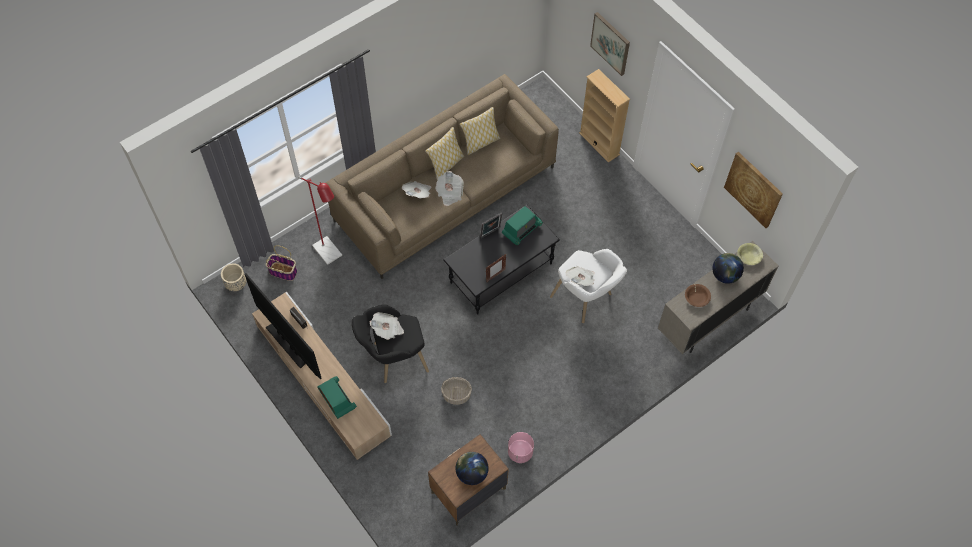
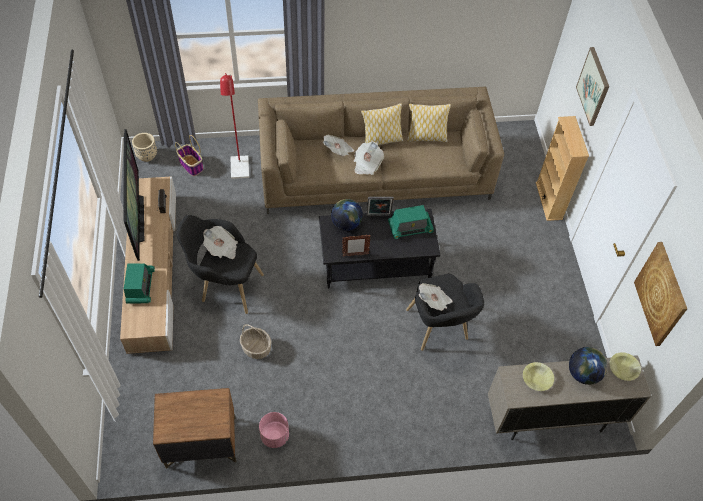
camera: 30 degrees right, 5 degrees down
globe [456,452,489,485] -> globe moved to [331,199,363,231]
white armchair [550,249,627,323] -> black armchair [406,274,484,351]
brown bowl [685,284,711,307] -> yellow bowl [523,362,554,391]

